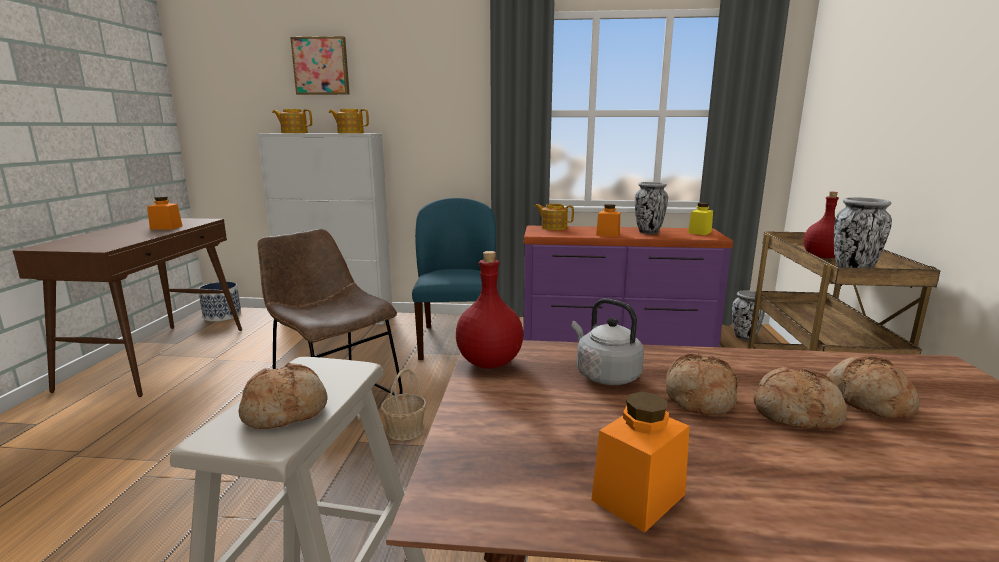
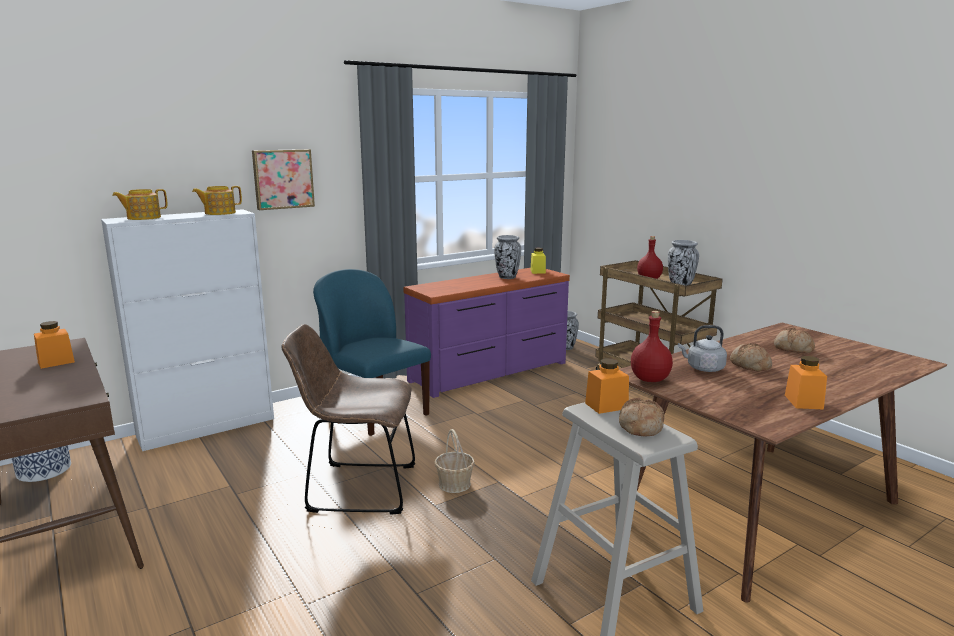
camera: 40 degrees left, 0 degrees up
picture [290,36,350,95] -> picture moved to [252,149,315,210]
teapot [535,204,574,230] -> none
orange jar [596,204,620,237] -> orange jar moved to [585,359,629,414]
bread [753,367,847,430] -> none

